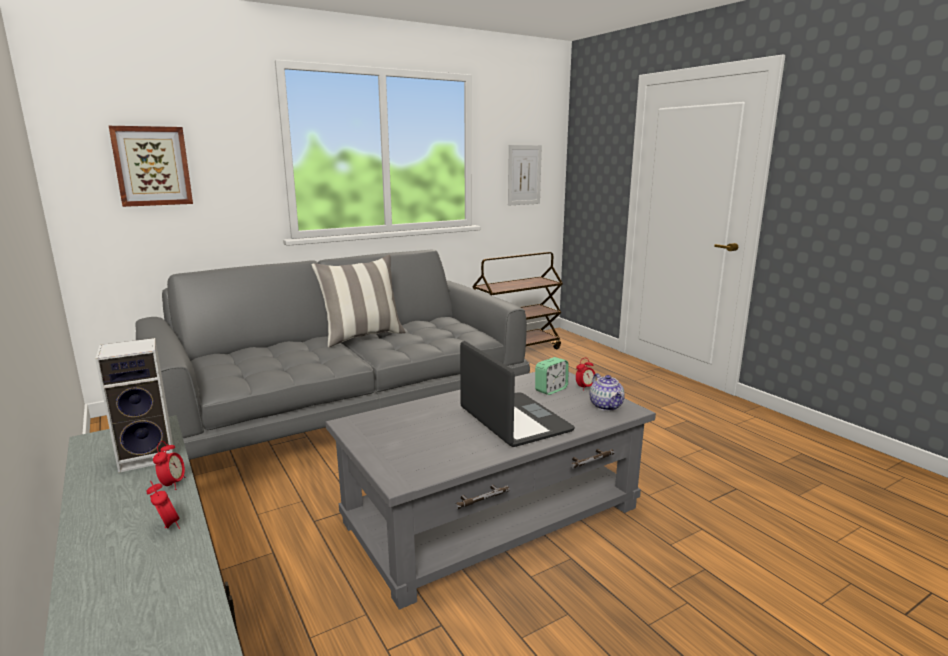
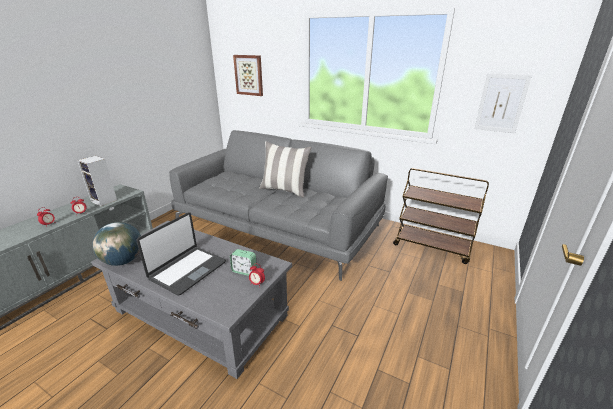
camera: 60 degrees right, 10 degrees up
teapot [590,373,625,411] -> none
none -> globe [92,222,141,266]

